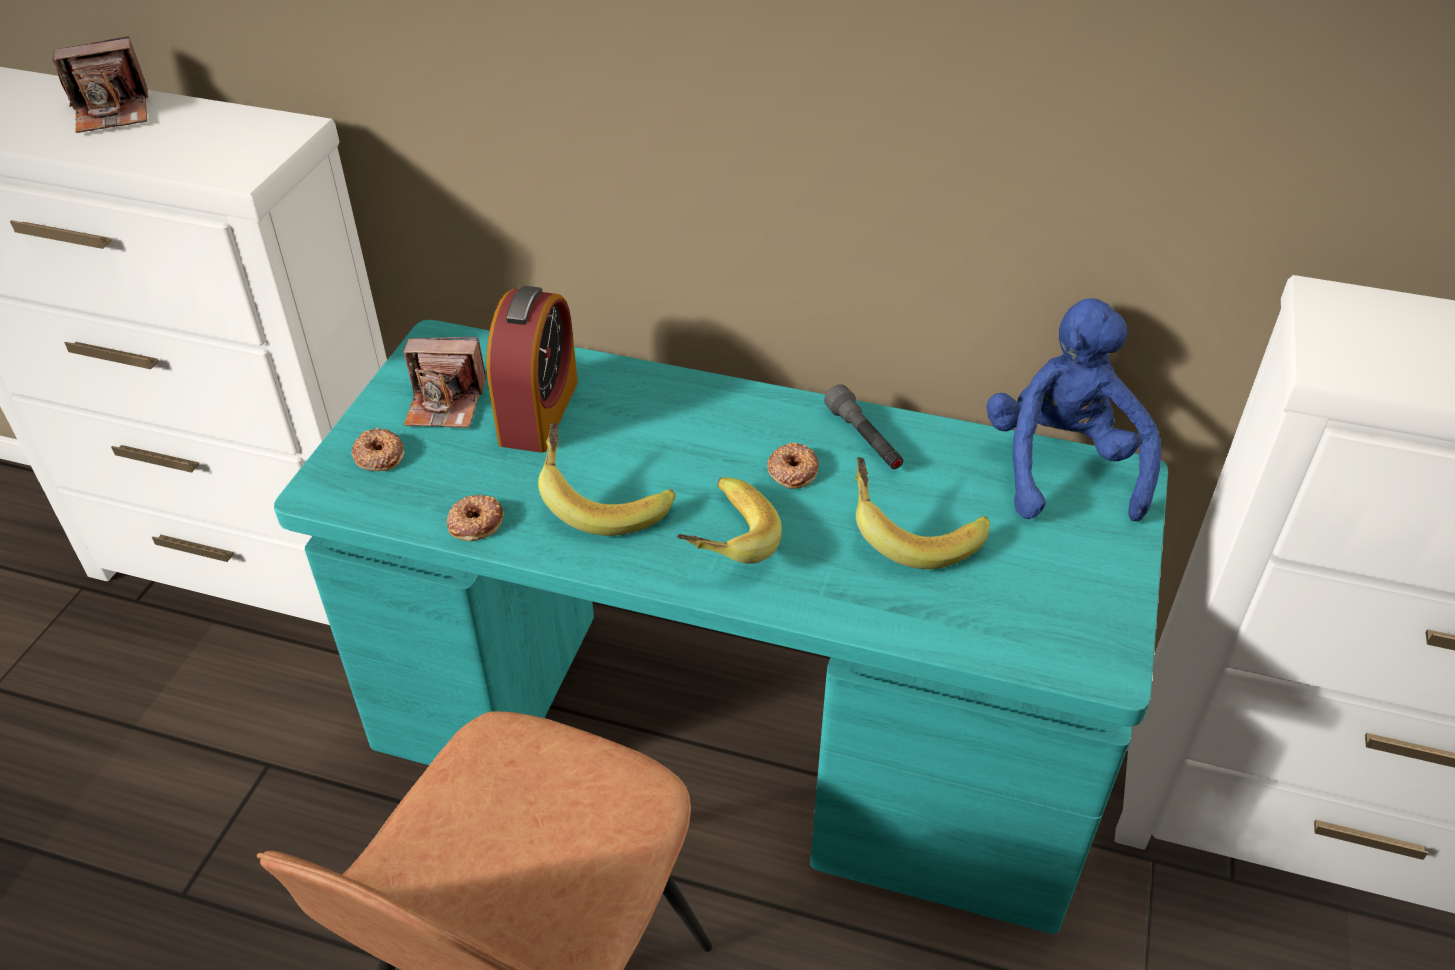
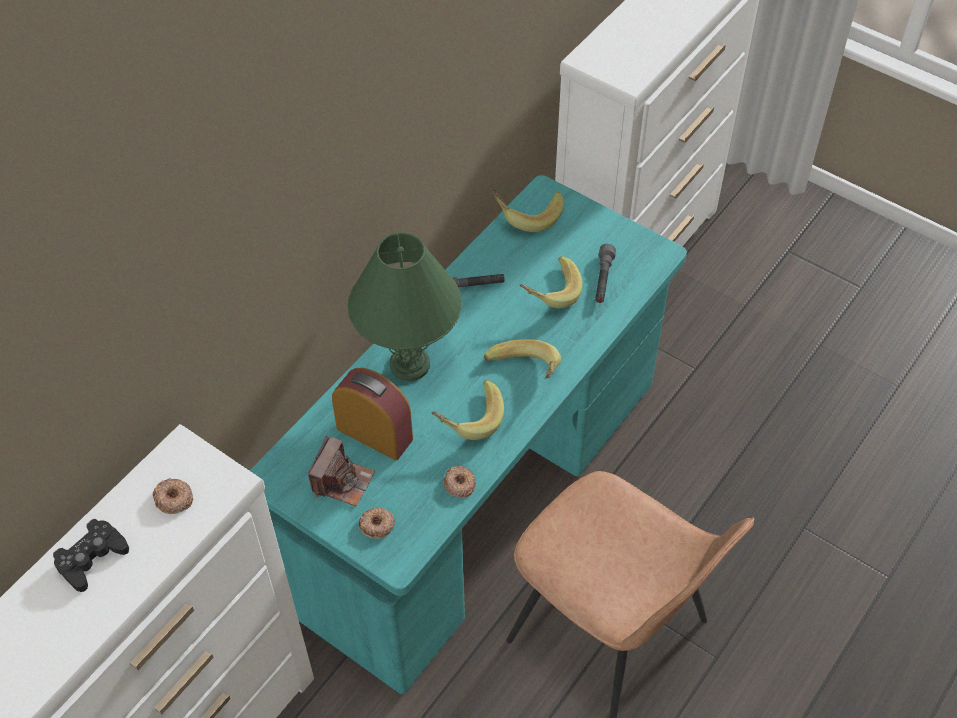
camera: 70 degrees left, 10 degrees up
camera [52,36,148,133] -> black game controller [53,519,129,592]
donut [767,442,819,489] -> donut moved to [152,478,193,514]
blue plush toy [987,298,1161,522] -> banana [492,189,564,232]
none -> green table lamp [348,232,462,381]
none -> grey flashlight [595,244,616,303]

